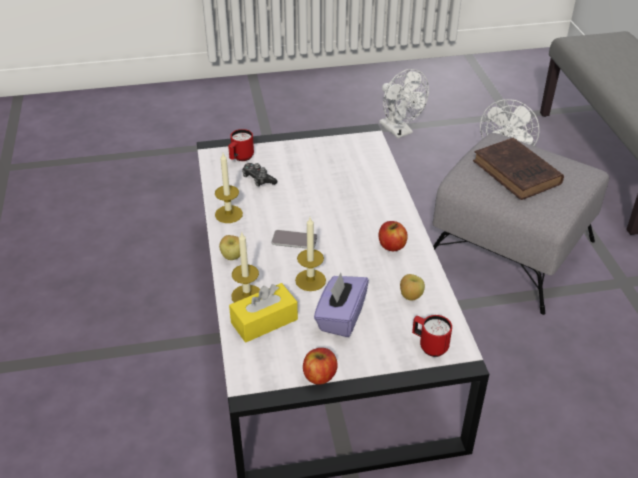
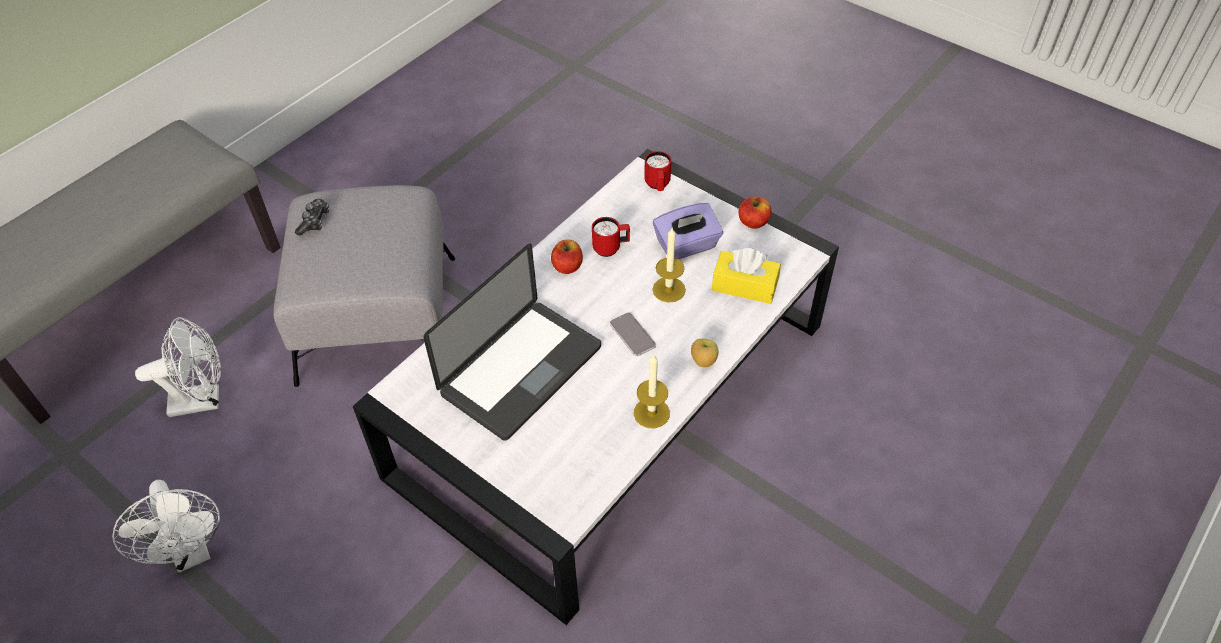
camera: 130 degrees left, 10 degrees up
red mug [228,129,254,161] -> red mug moved to [592,217,630,257]
candle [231,233,260,303] -> none
game controller [242,163,278,186] -> game controller moved to [295,199,329,236]
white fan [379,69,429,138] -> white fan turned 135 degrees clockwise [112,480,220,573]
apple [400,274,425,301] -> none
brown book [473,138,564,200] -> none
none -> laptop [423,243,601,440]

